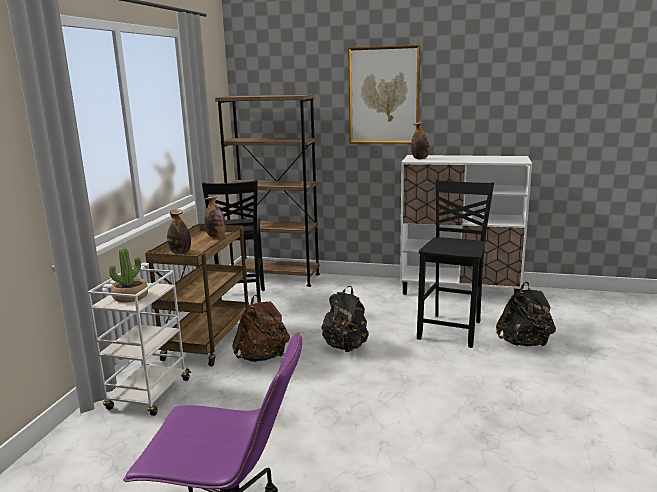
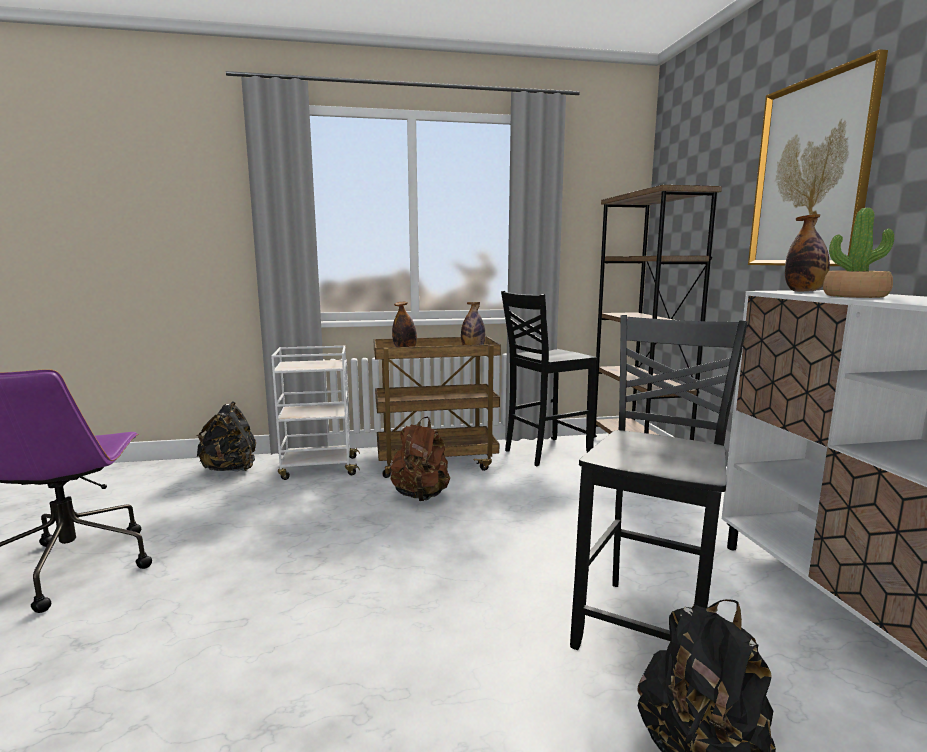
camera: 65 degrees right, 5 degrees down
potted plant [109,248,148,303] -> potted plant moved to [823,208,894,298]
black backpack [321,286,369,352] -> black backpack moved to [196,401,256,472]
black chair [417,180,494,348] -> black chair turned 60 degrees counterclockwise [570,315,748,650]

